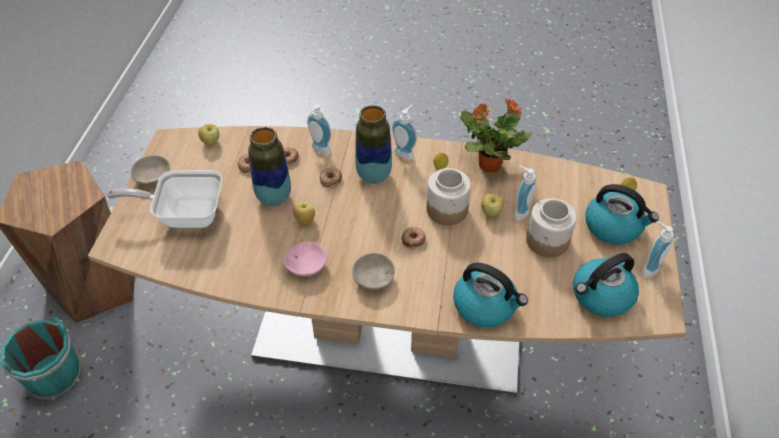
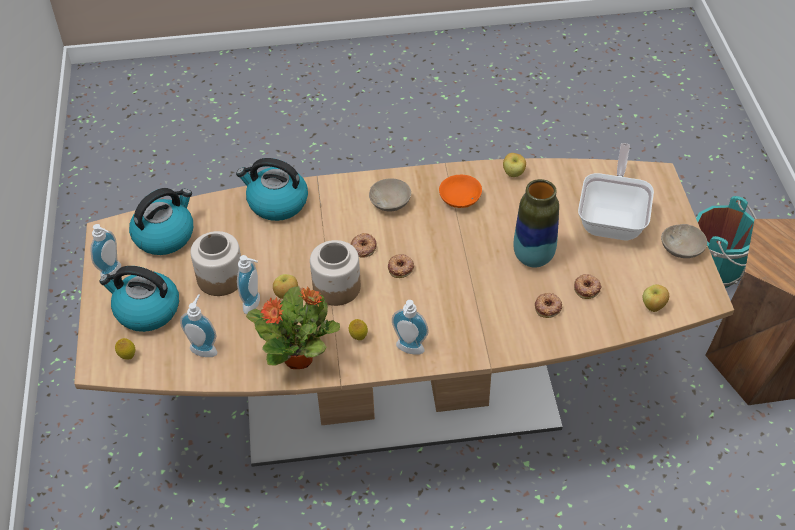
camera: 165 degrees right, 0 degrees up
frying pan [107,170,222,228] -> frying pan turned 60 degrees counterclockwise [578,143,654,240]
pink bowl [283,242,327,276] -> orange bowl [439,175,482,208]
apple [293,202,315,225] -> apple moved to [503,153,526,177]
soap dispenser [307,104,331,154] -> soap dispenser moved to [180,294,217,357]
donut [319,167,342,188] -> donut moved to [388,254,414,278]
vase [355,105,392,184] -> none

